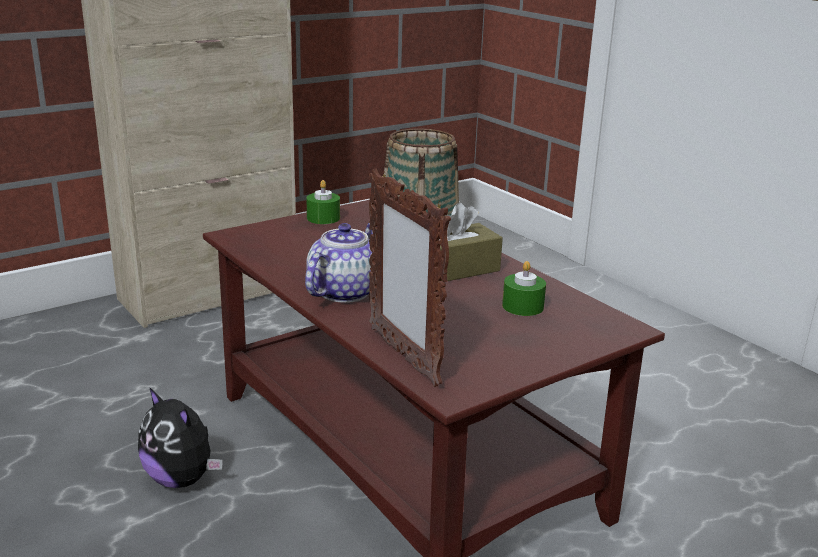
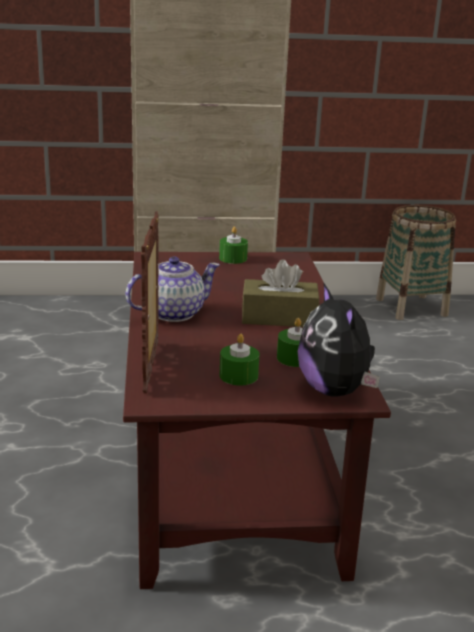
camera: 30 degrees right, 0 degrees up
plush toy [138,387,223,488] -> plush toy moved to [298,282,380,397]
none -> green candle [220,334,260,386]

